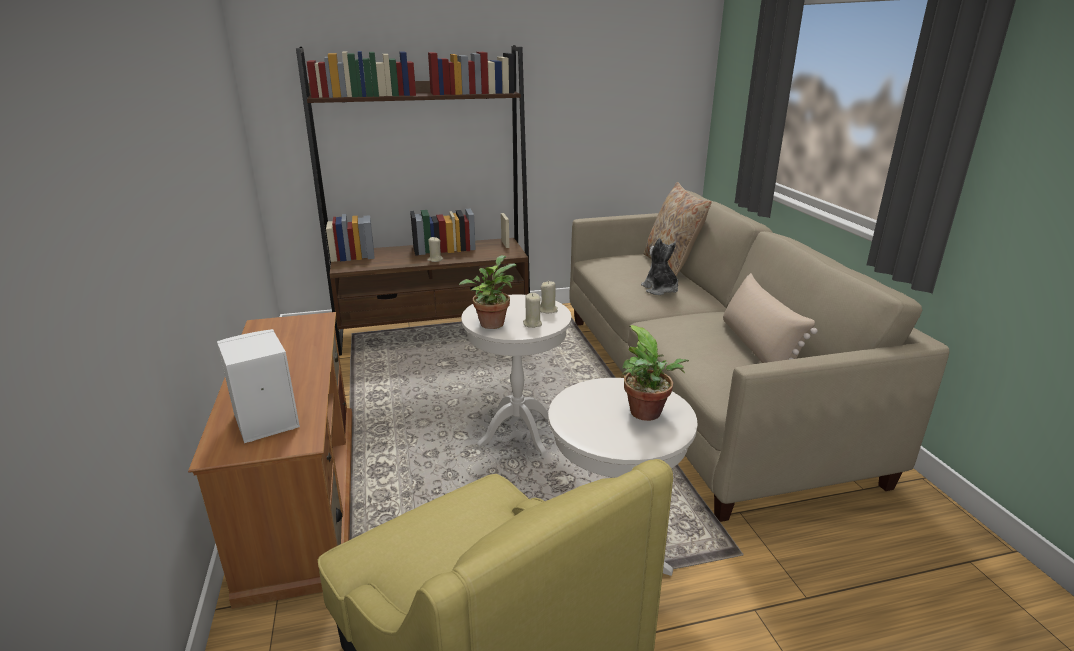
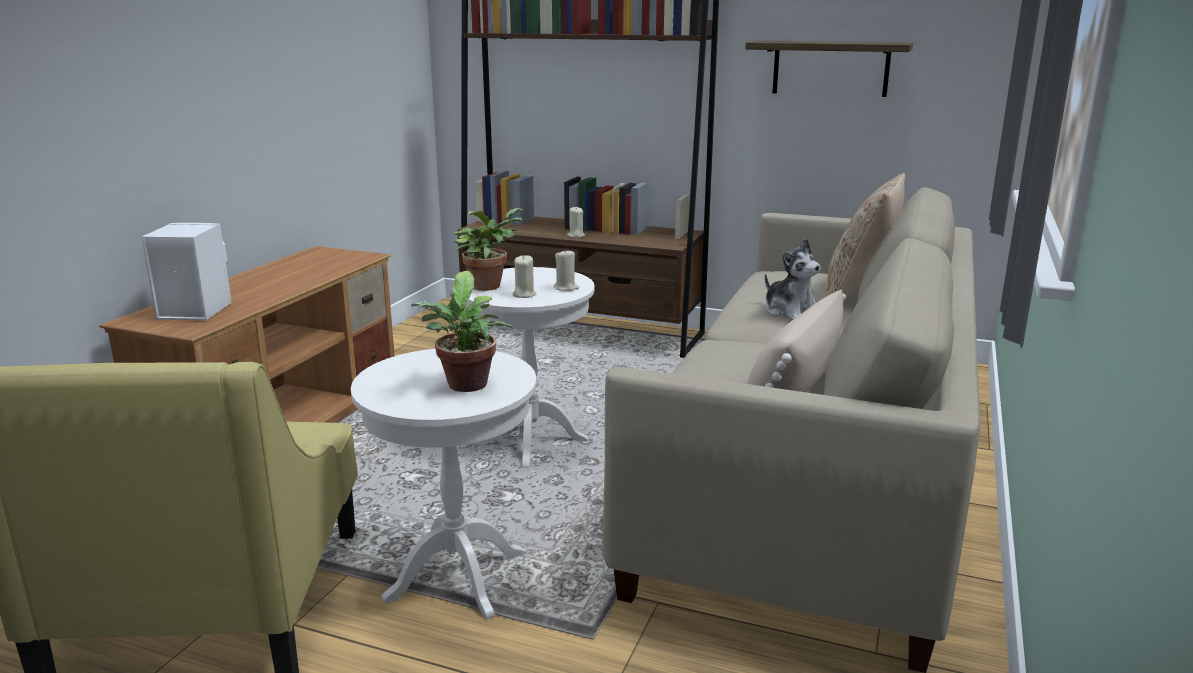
camera: 35 degrees right, 5 degrees down
plush toy [641,238,678,295] -> plush toy turned 135 degrees clockwise [765,238,821,320]
none -> shelf [745,41,913,97]

